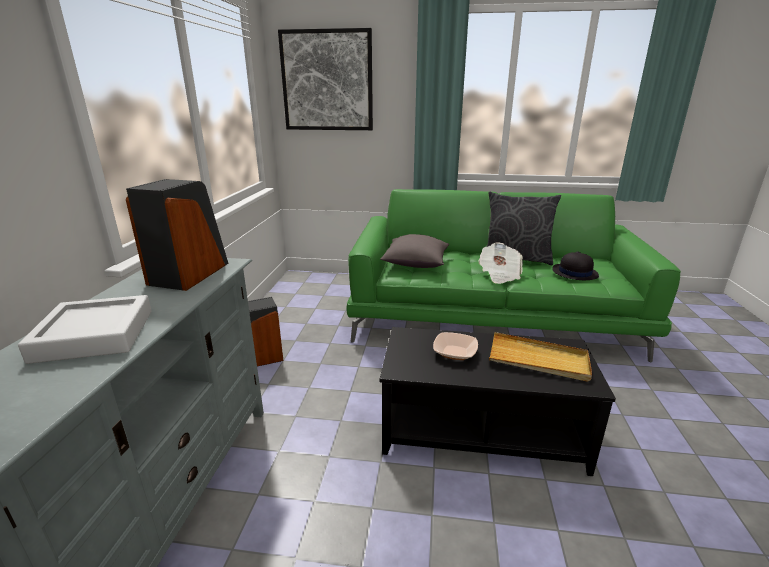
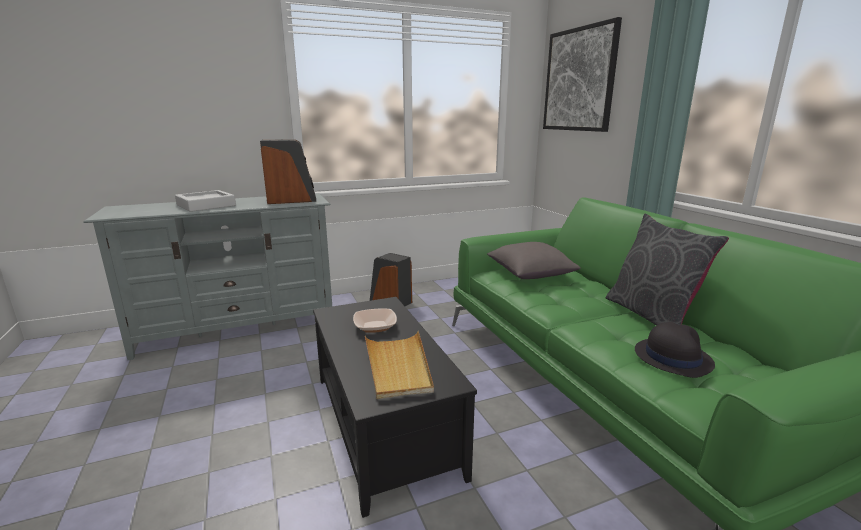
camera: 60 degrees right, 5 degrees down
newspaper [478,242,523,284] -> none

